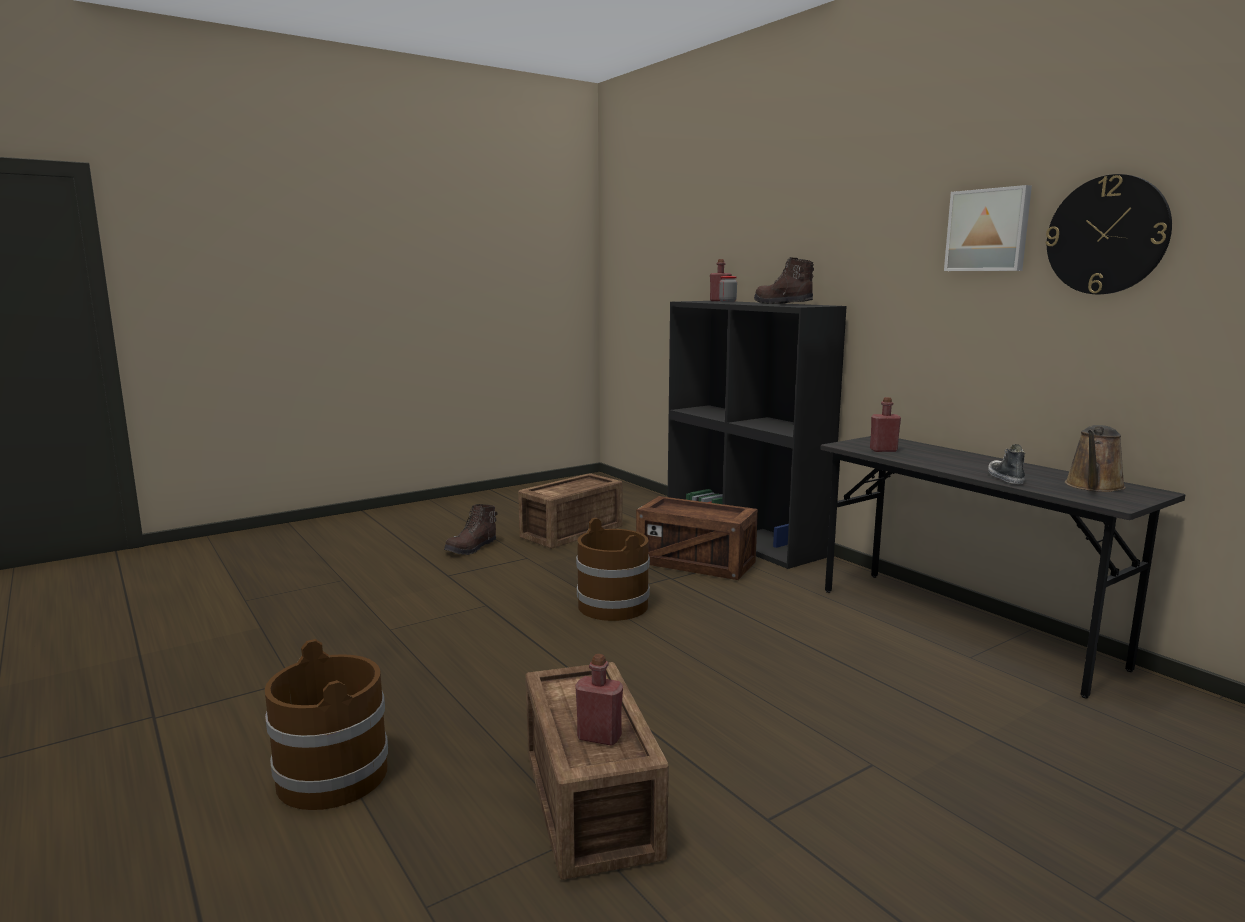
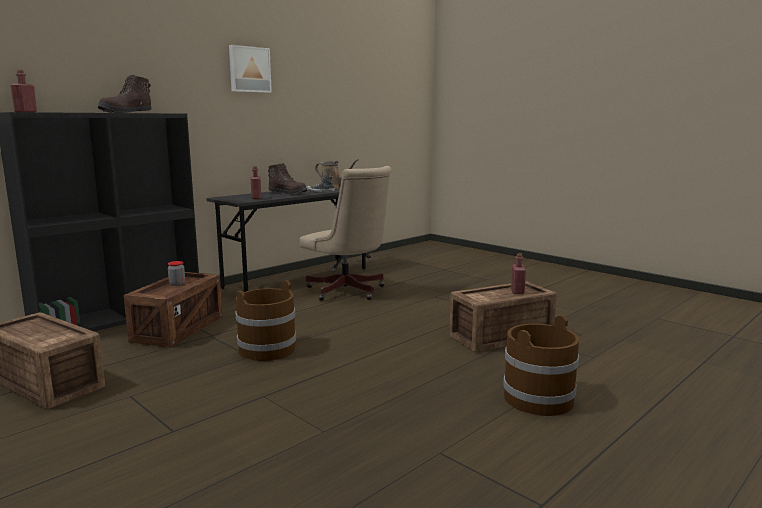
camera: 100 degrees left, 0 degrees up
brown boot [444,504,498,555] -> brown boot moved to [268,163,307,195]
jar [719,276,737,302] -> jar moved to [168,261,185,286]
wall clock [1046,174,1172,294] -> none
none -> beige office chair [300,166,392,301]

